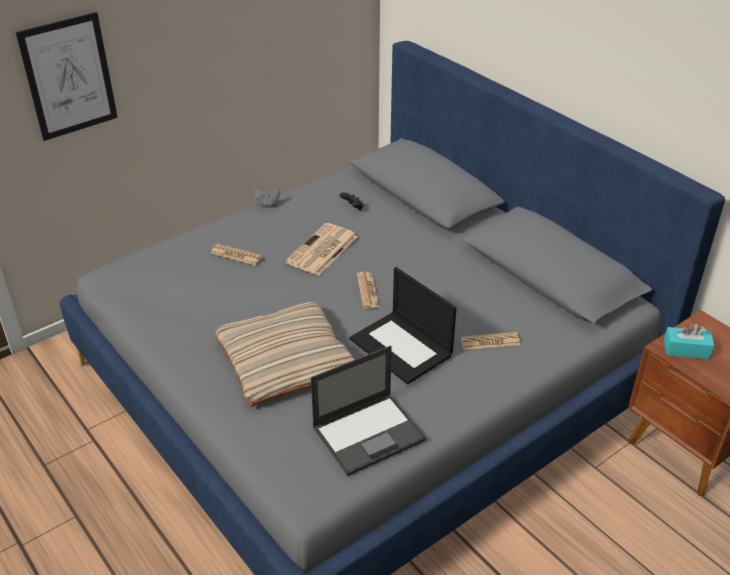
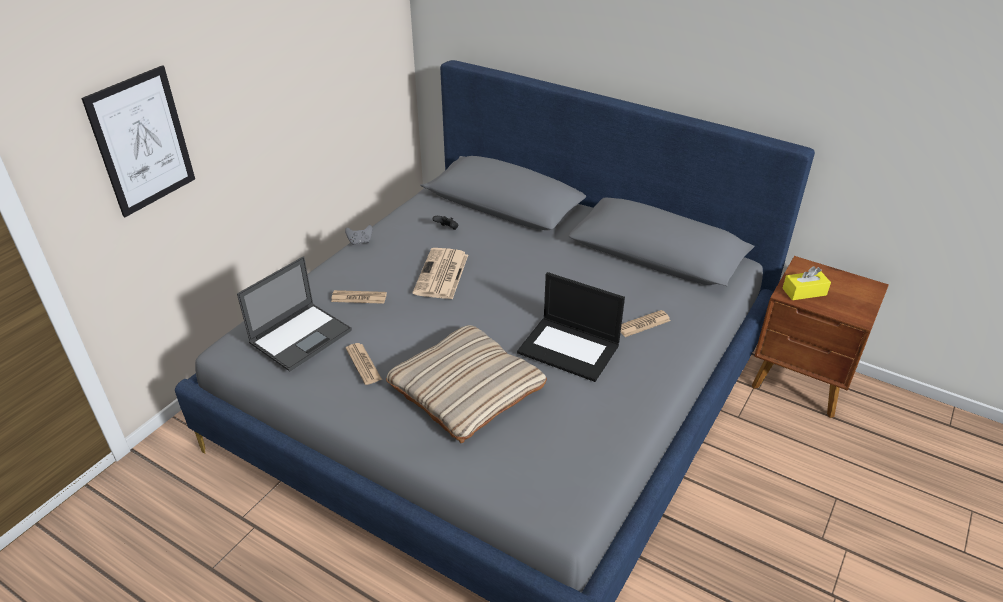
camera: 20 degrees left, 0 degrees up
laptop [311,346,426,476] -> laptop moved to [237,256,352,371]
newspaper [357,272,379,308] -> newspaper moved to [346,343,382,385]
turquoise tissue box [664,323,715,359] -> yellow tissue box [782,266,831,300]

